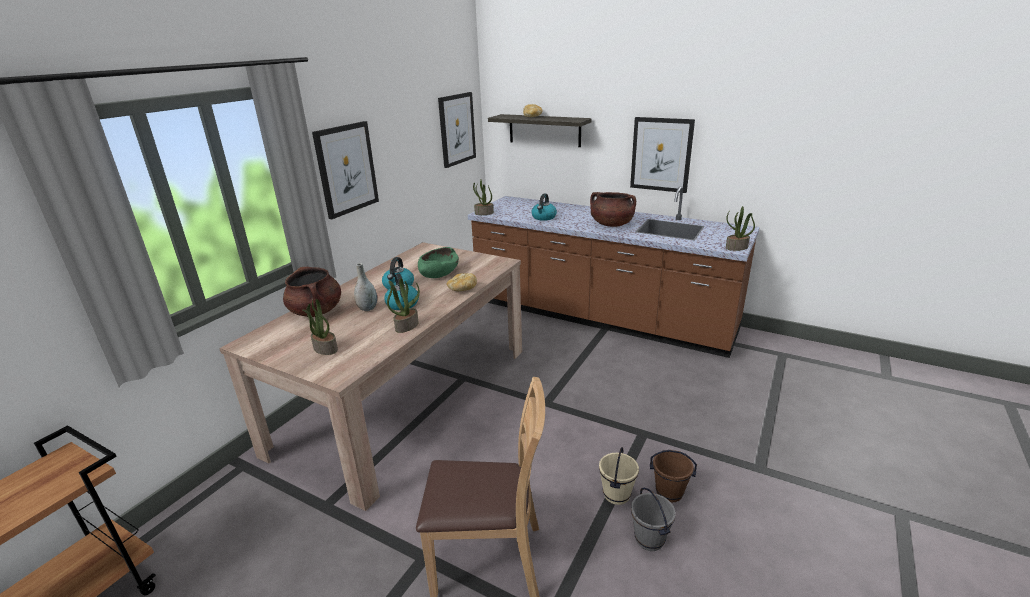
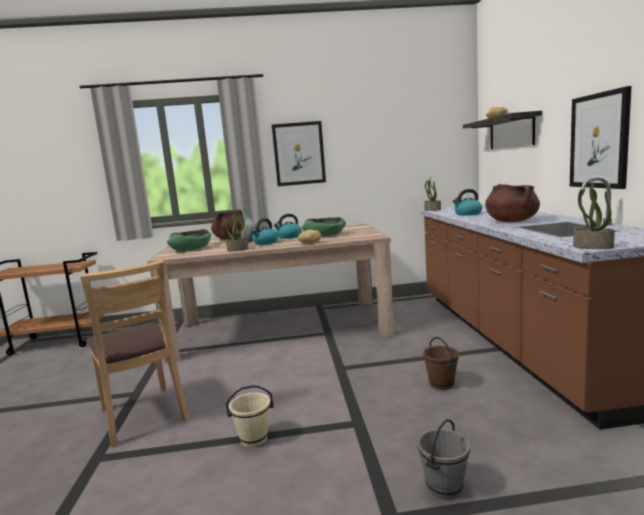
camera: 55 degrees right, 15 degrees down
potted plant [303,299,338,355] -> green bowl [167,229,211,251]
picture [438,92,476,168] -> none
grey bucket [631,488,676,551] -> grey bucket moved to [417,419,470,500]
brown bucket [650,450,697,502] -> brown bucket moved to [423,337,459,390]

